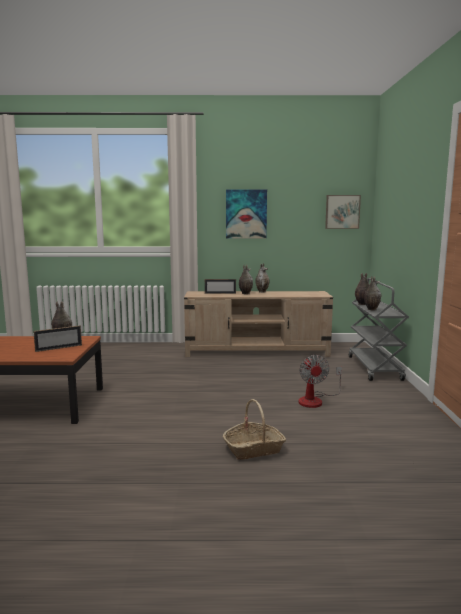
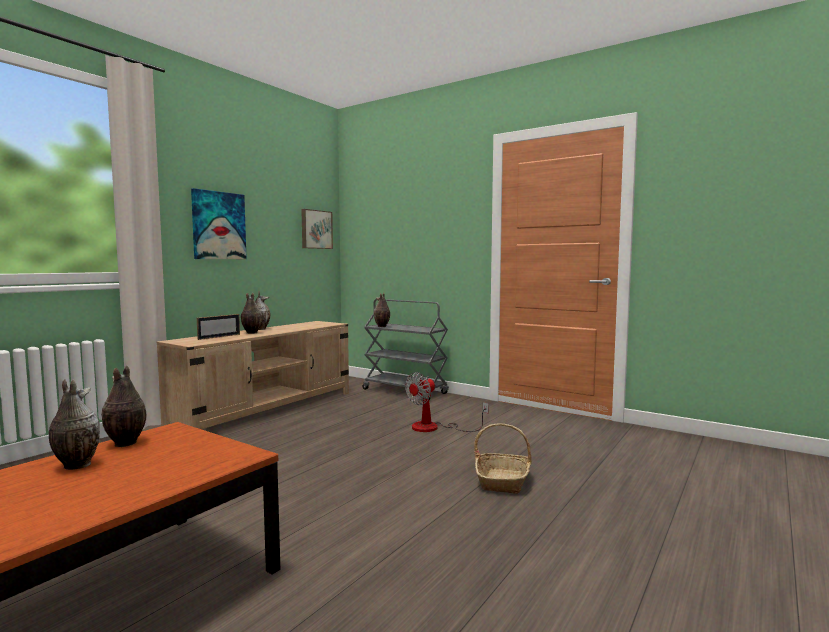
camera: 55 degrees left, 5 degrees down
picture frame [33,325,82,352] -> none
fan [298,355,342,408] -> fan turned 105 degrees clockwise [405,372,489,432]
vase [364,276,381,310] -> vase moved to [49,379,100,470]

